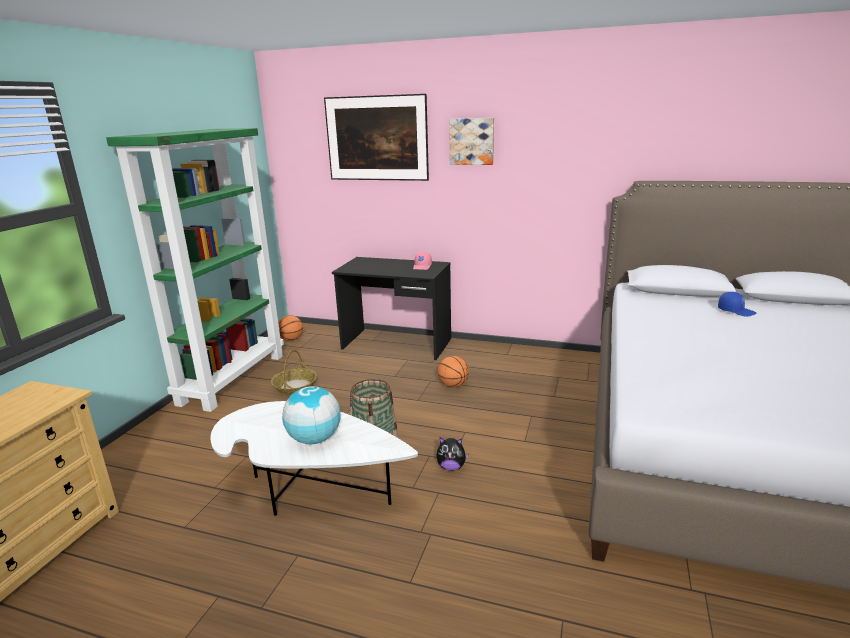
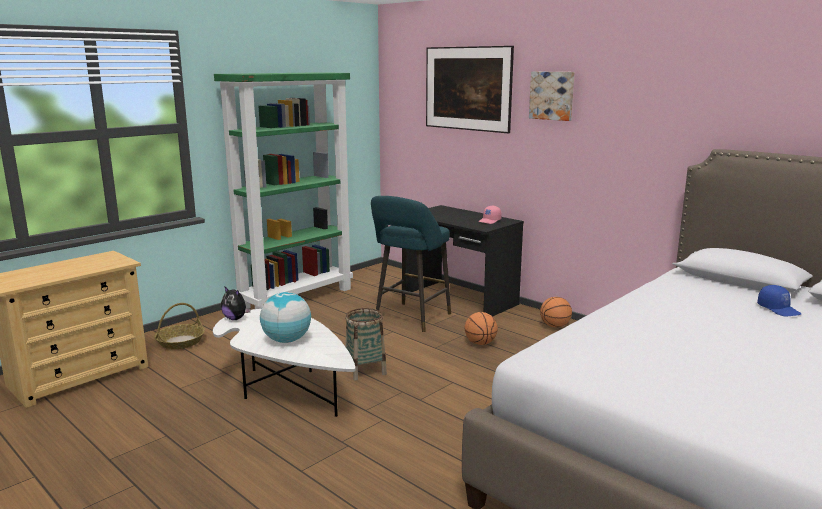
camera: 25 degrees right, 5 degrees down
basket [271,350,317,395] -> basket moved to [154,303,205,349]
basketball [278,315,303,341] -> basketball moved to [540,297,572,327]
plush toy [436,438,469,471] -> plush toy moved to [221,286,250,320]
none -> turquoise stool [371,196,451,332]

